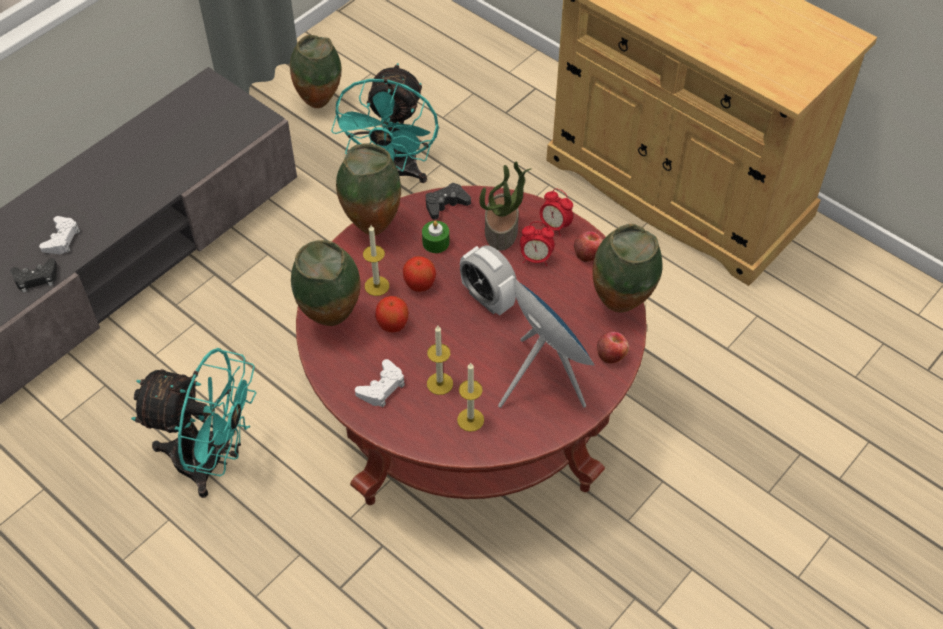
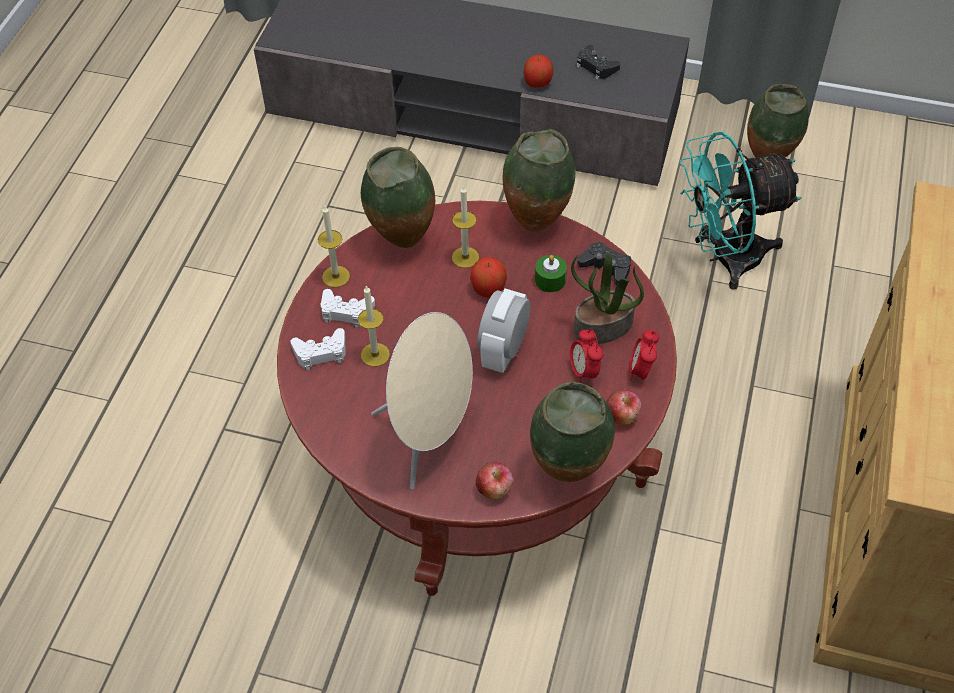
camera: 65 degrees right, 0 degrees up
black game controller [10,258,57,293] -> black game controller moved to [576,45,620,80]
white game controller [39,216,80,254] -> white game controller moved to [290,328,346,371]
turquoise fan [131,348,256,498] -> none
apple [375,296,409,333] -> apple moved to [523,55,553,88]
candle [457,362,484,432] -> candle moved to [318,206,350,288]
blue speaker [498,278,595,408] -> beige speaker [371,312,473,490]

